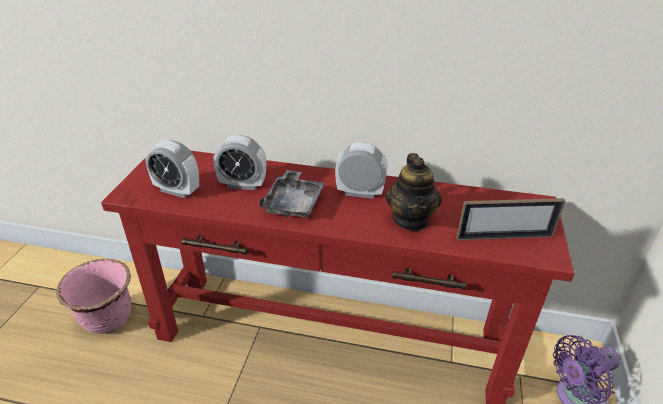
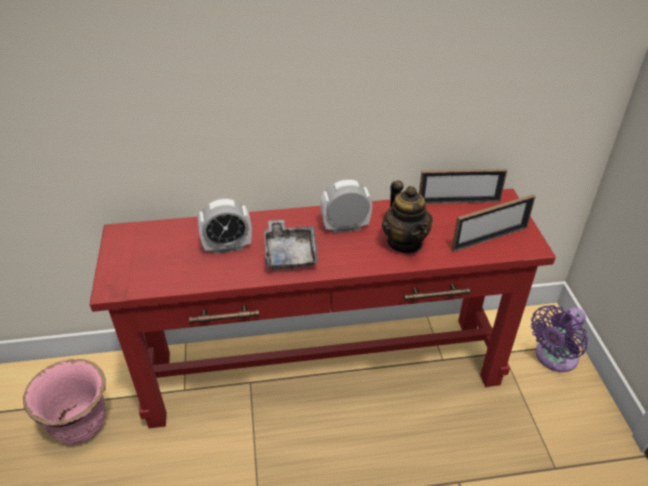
camera: 20 degrees left, 5 degrees up
alarm clock [145,140,199,198] -> none
none -> picture frame [419,169,507,204]

